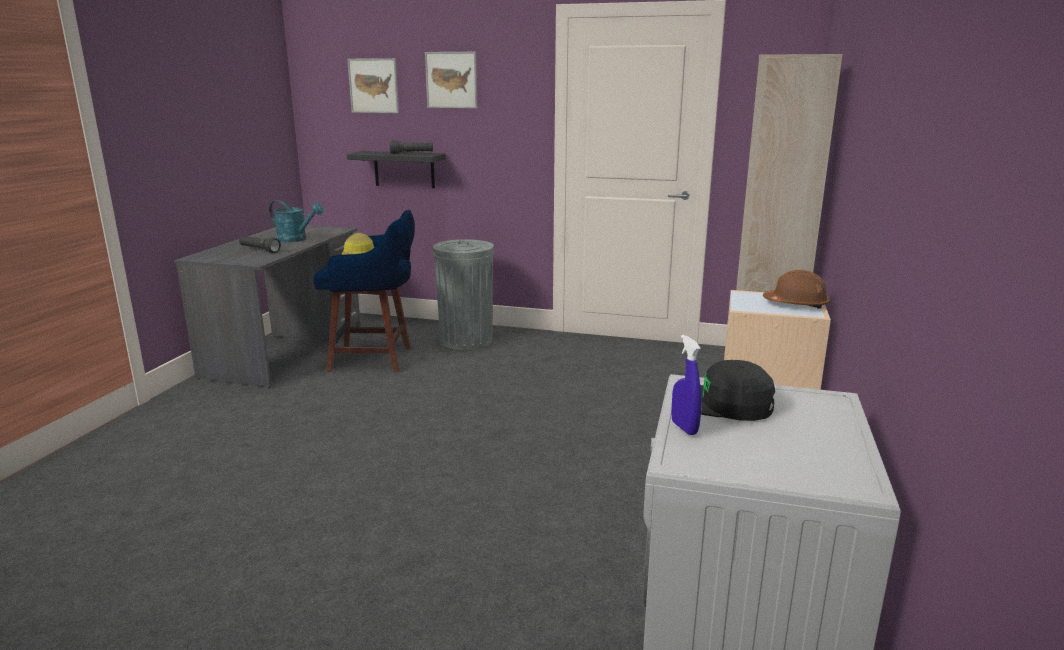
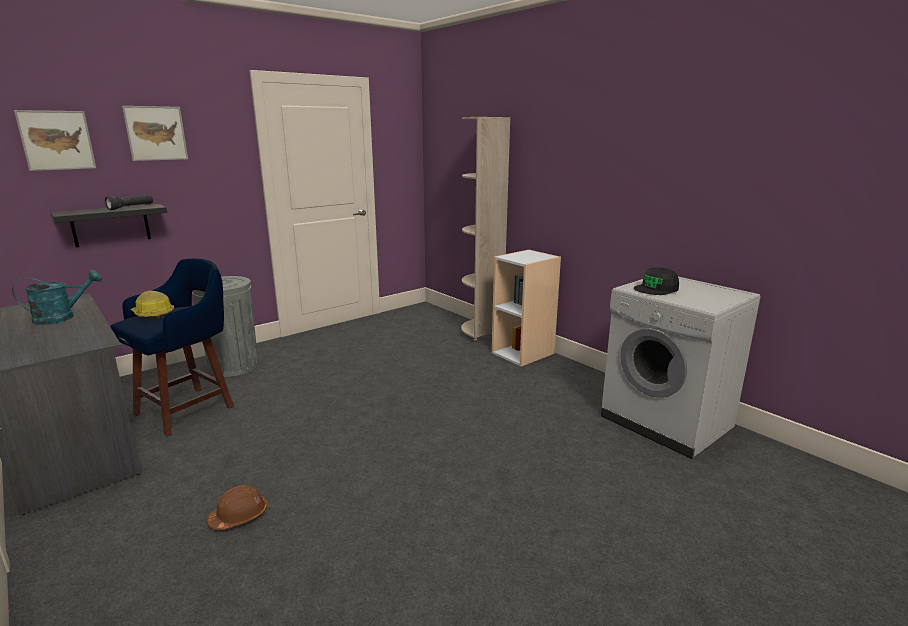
camera: 55 degrees left, 0 degrees up
black flashlight [239,236,281,253] -> none
blue spray bottle [671,335,702,435] -> none
brown hard hat [763,270,830,309] -> brown hard hat moved to [207,485,267,530]

